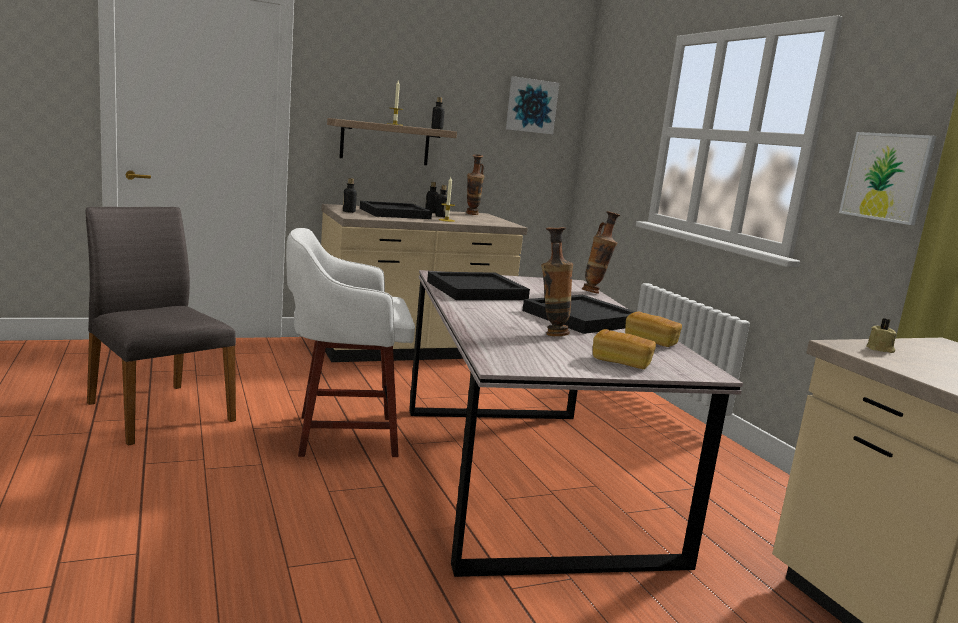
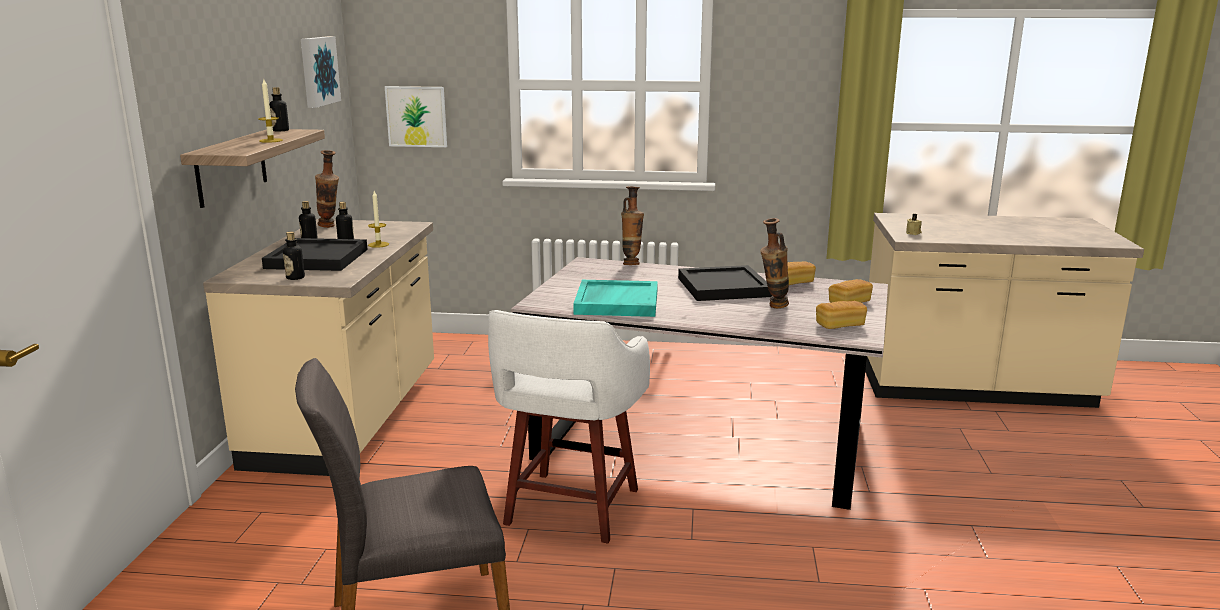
camera: 60 degrees left, 5 degrees up
black tray [427,272,530,300] -> turquoise tray [573,280,658,317]
picture [839,132,936,225] -> picture moved to [385,86,447,147]
none -> bread [816,301,867,329]

